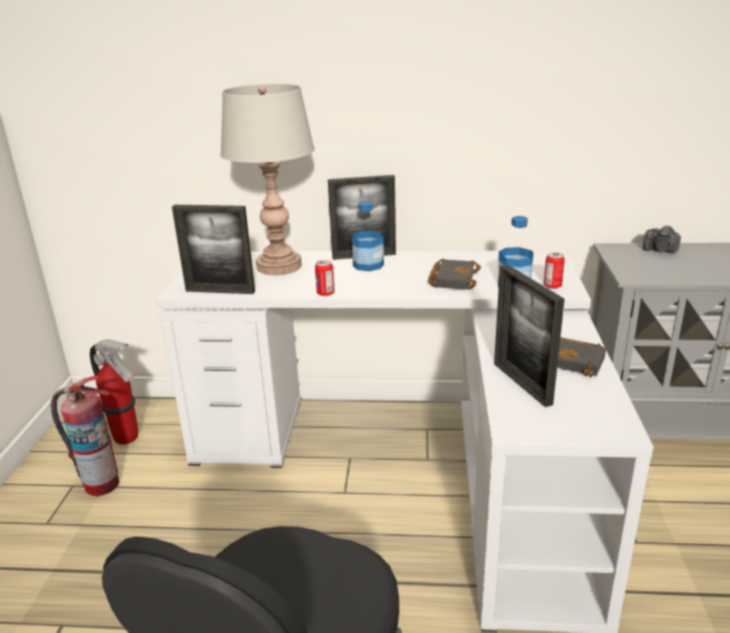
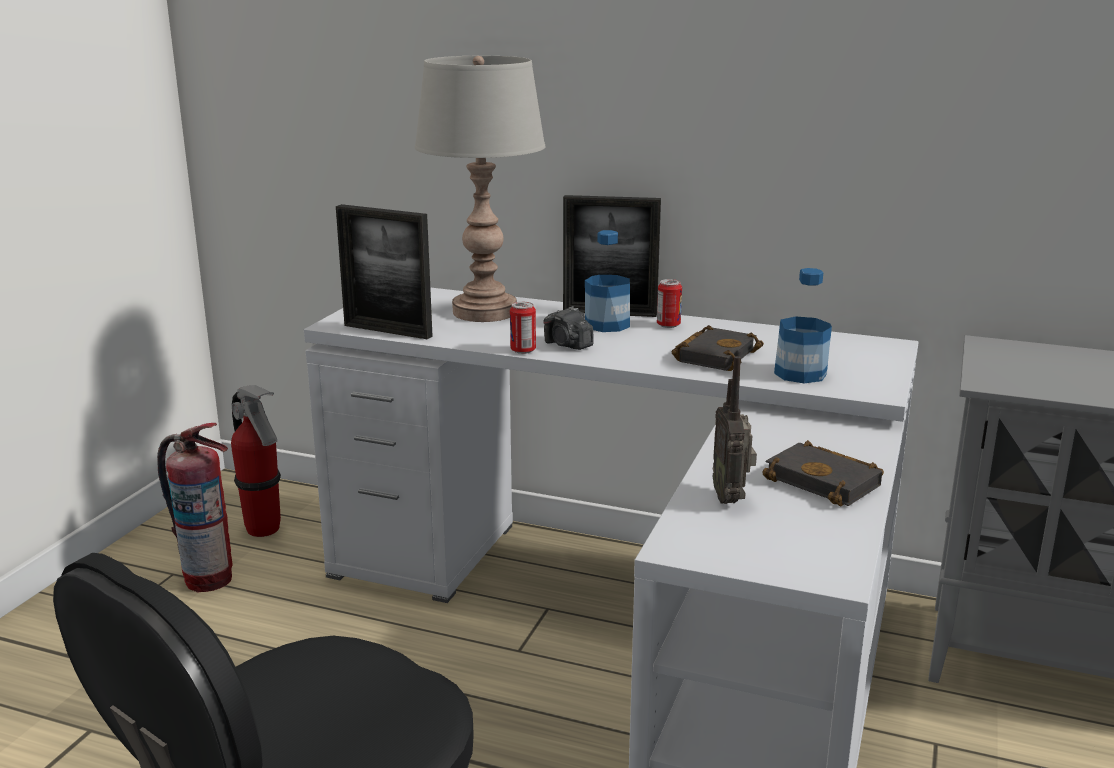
camera: 15 degrees right, 5 degrees down
picture frame [494,265,565,407] -> radio [713,356,757,504]
can [544,252,565,289] -> can moved to [657,279,682,328]
camera [643,225,681,253] -> camera moved to [543,306,594,350]

